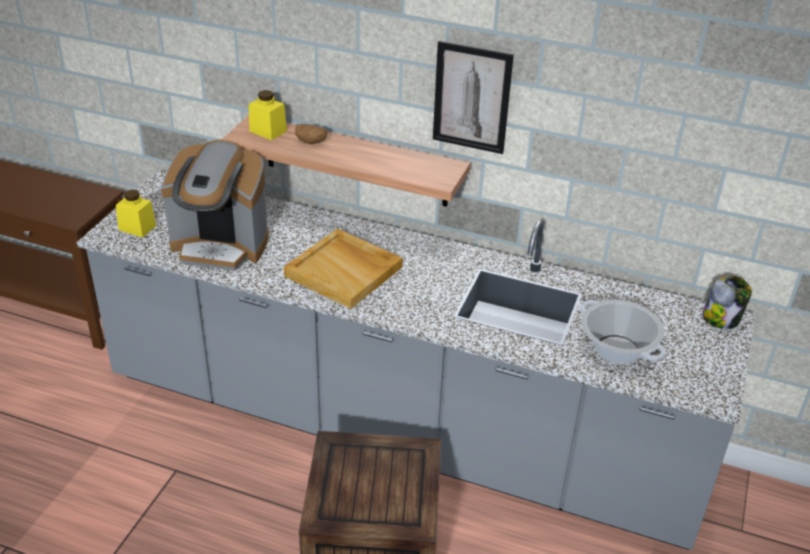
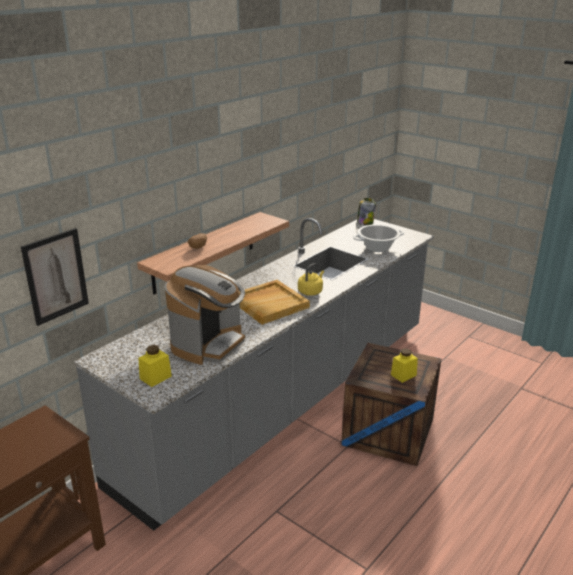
camera: 70 degrees left, 10 degrees down
yellow jar [249,90,287,140] -> yellow jar moved to [391,348,418,383]
picture [433,41,514,154] -> picture moved to [21,228,89,326]
none -> yellow kettle [298,263,324,296]

